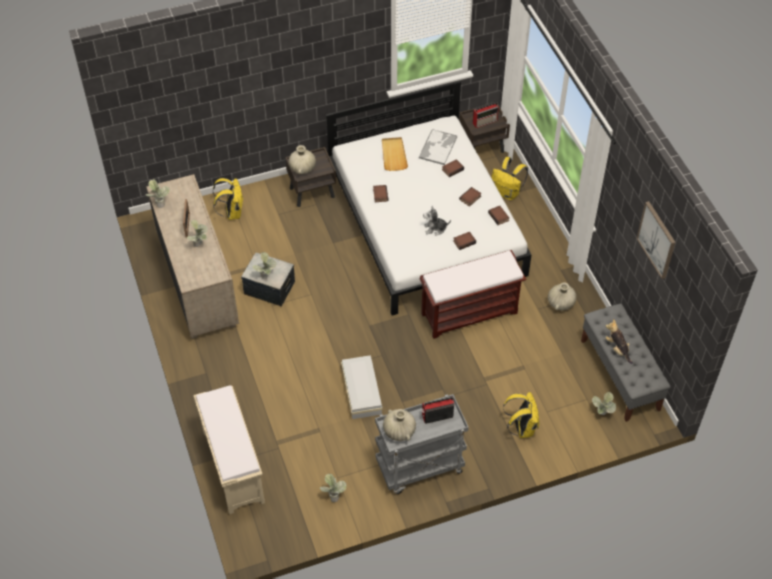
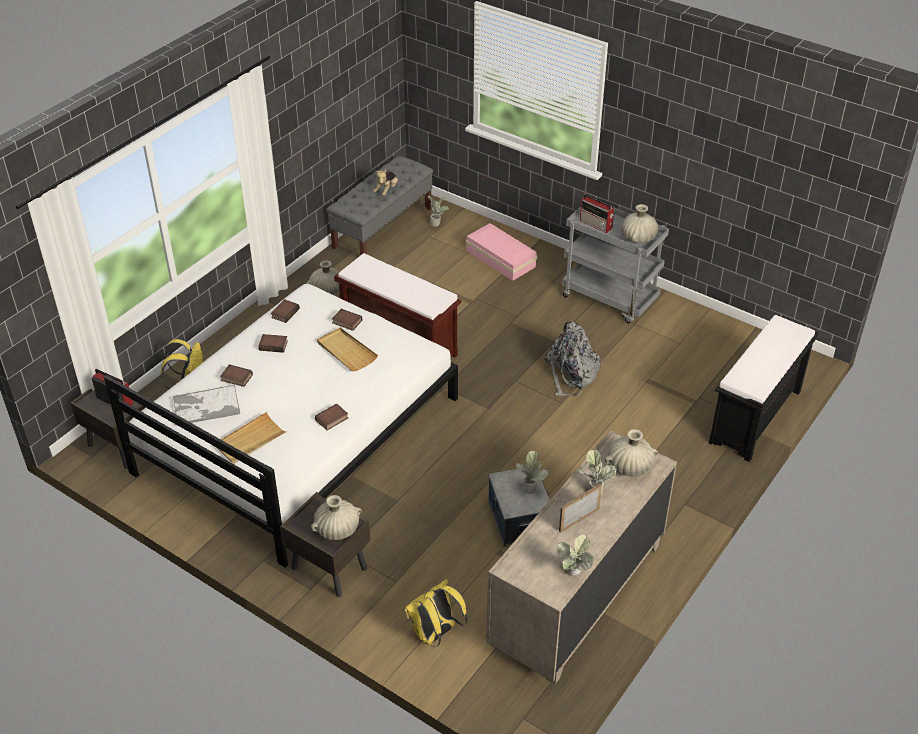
camera: 125 degrees left, 10 degrees down
beige bench [194,385,265,514] -> black bench [709,315,819,462]
potted plant [320,474,347,502] -> none
white storage box [341,355,382,419] -> grey backpack [544,321,603,396]
plush toy [423,206,451,236] -> beige tray [317,328,378,372]
yellow backpack [503,392,539,438] -> pink storage box [466,223,537,281]
picture [636,201,676,279] -> none
none -> beige vase [605,429,658,477]

